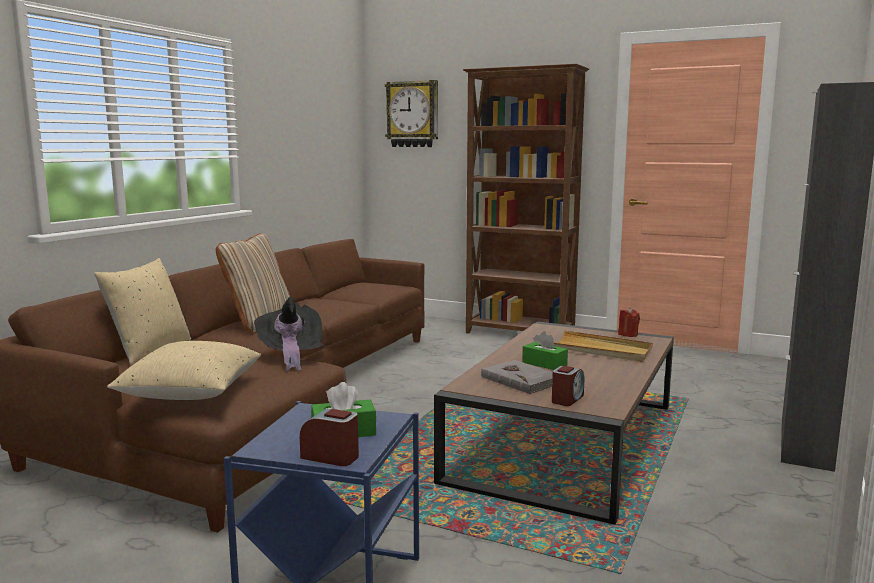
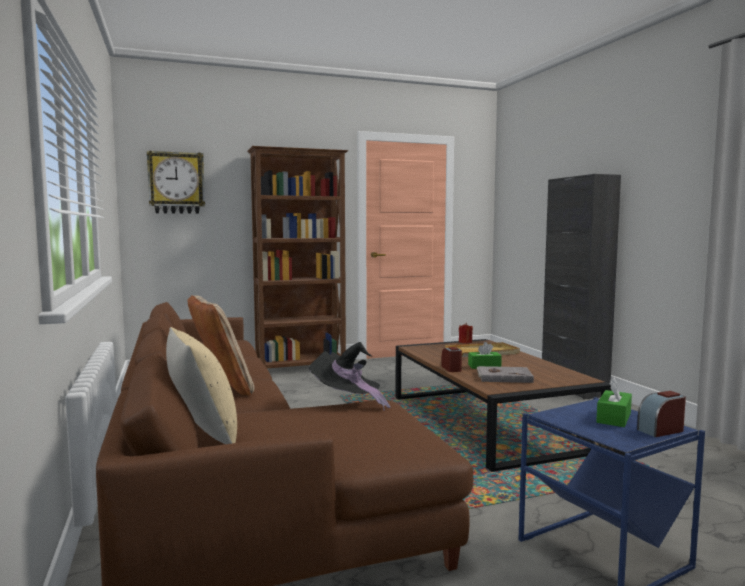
camera: 45 degrees left, 5 degrees down
beige pillow [107,341,261,400] -> none
alarm clock [552,366,585,406] -> alarm clock moved to [441,347,462,372]

